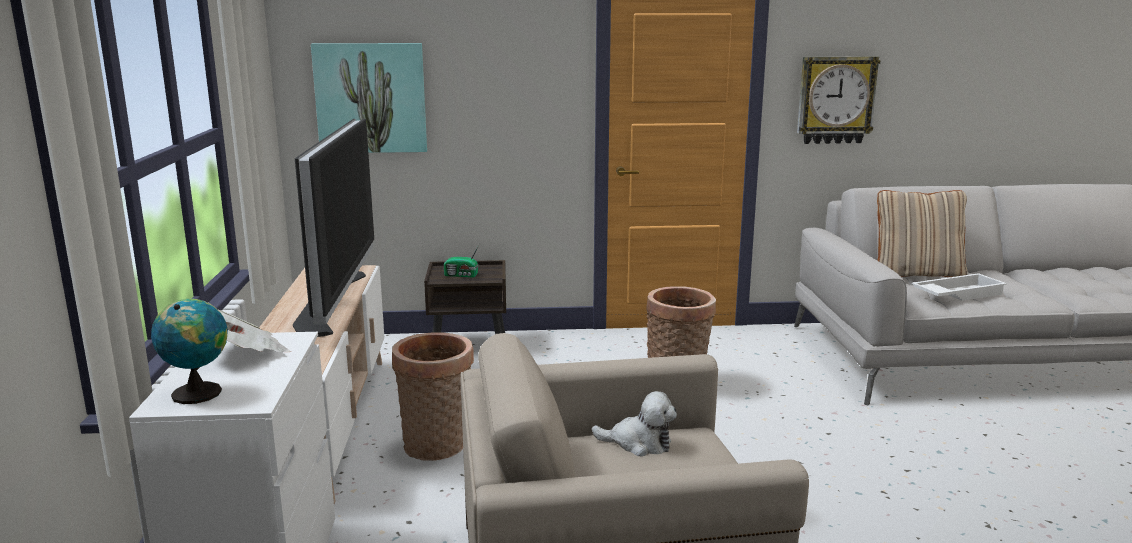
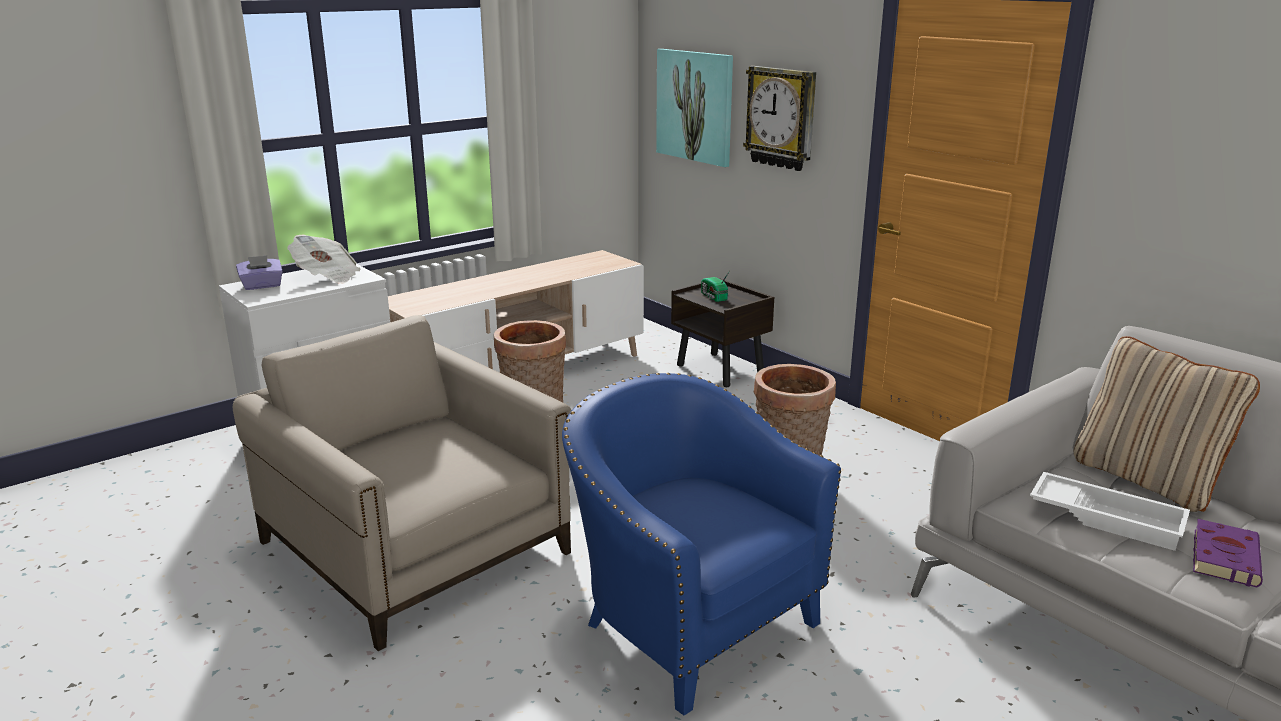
camera: 55 degrees right, 5 degrees up
globe [151,299,228,404] -> purple tissue box [236,255,283,290]
television [293,119,374,337] -> none
plush toy [592,391,677,456] -> none
wall clock [797,56,881,144] -> wall clock moved to [743,66,816,171]
none -> blue armchair [562,373,841,715]
none -> purple book [1193,519,1263,587]

